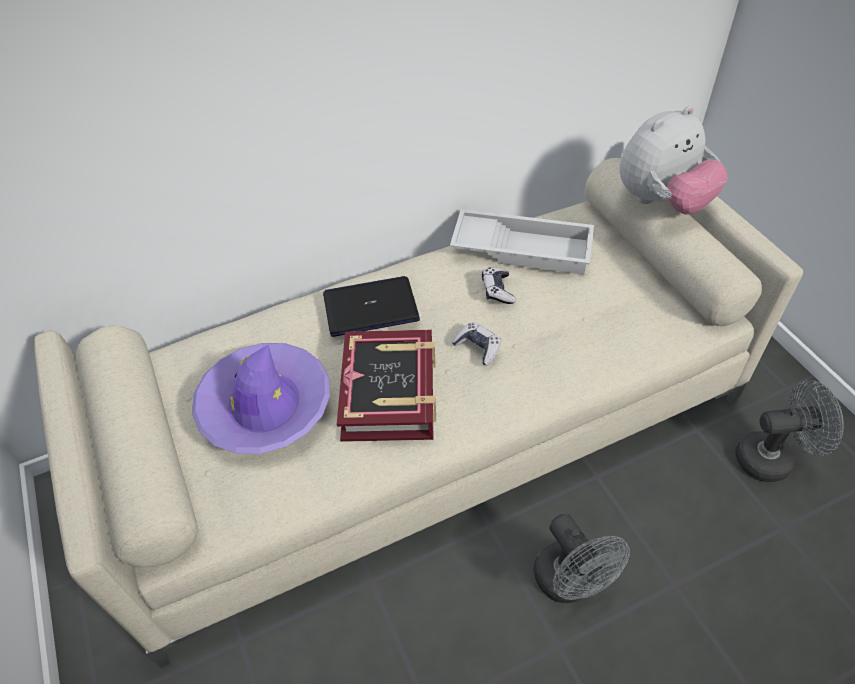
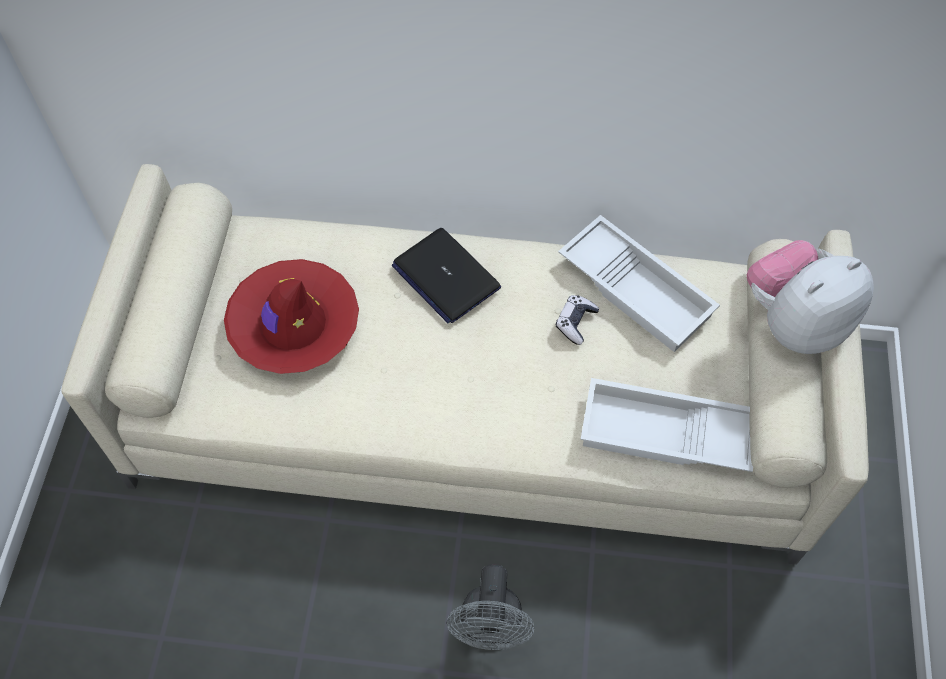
camera: 30 degrees right, 10 degrees up
purple hat [192,343,330,454] -> red hat [224,259,359,374]
laptop [323,276,420,337] -> laptop turned 150 degrees counterclockwise [392,228,501,323]
book [337,330,436,442] -> none
game controller [452,322,502,365] -> none
plush toy [619,106,728,215] -> plush toy turned 150 degrees clockwise [747,240,874,354]
grey fan [735,380,844,482] -> none
none -> white tray [580,378,753,472]

